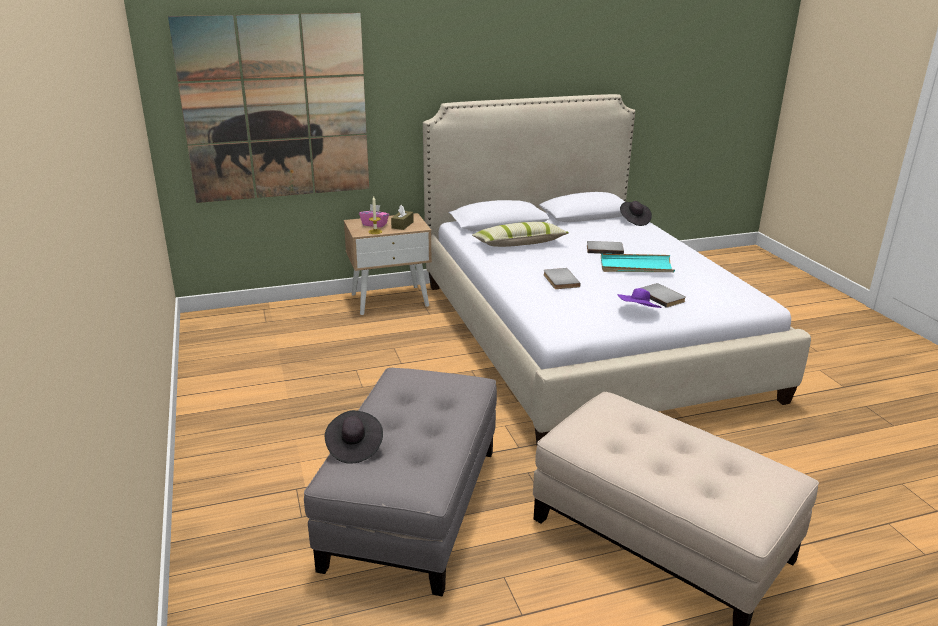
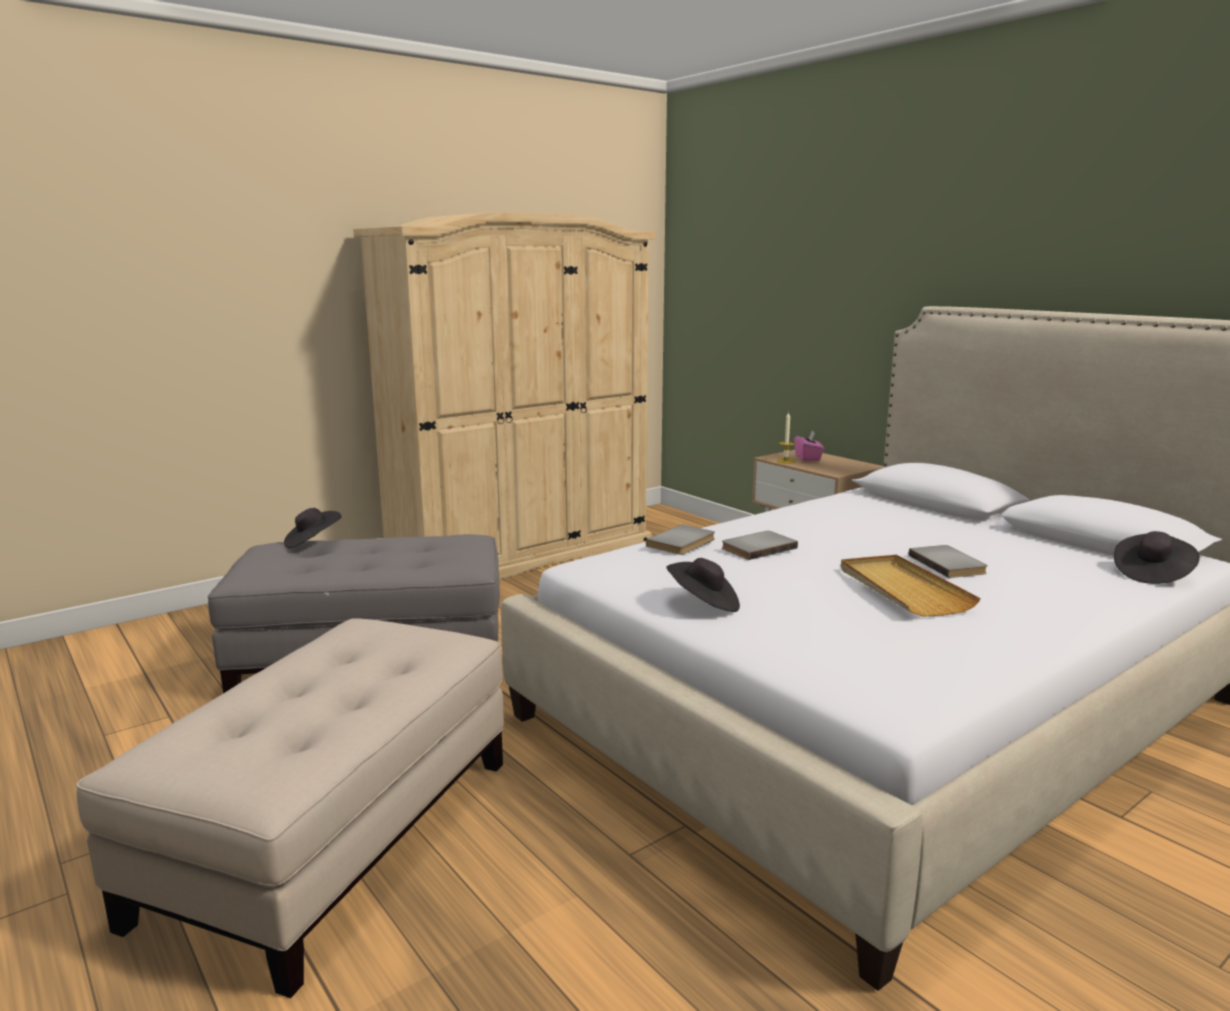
camera: 70 degrees right, 10 degrees down
picture [168,13,369,203] -> none
brown tissue box [391,205,414,230] -> none
pillow [472,222,569,247] -> none
turquoise tray [601,254,675,272] -> beige tray [841,555,981,617]
purple hat [618,288,661,308] -> black hat [667,558,740,612]
grey book [642,283,686,308] -> grey book moved to [646,524,715,555]
none -> beige wardrobe [353,212,655,579]

